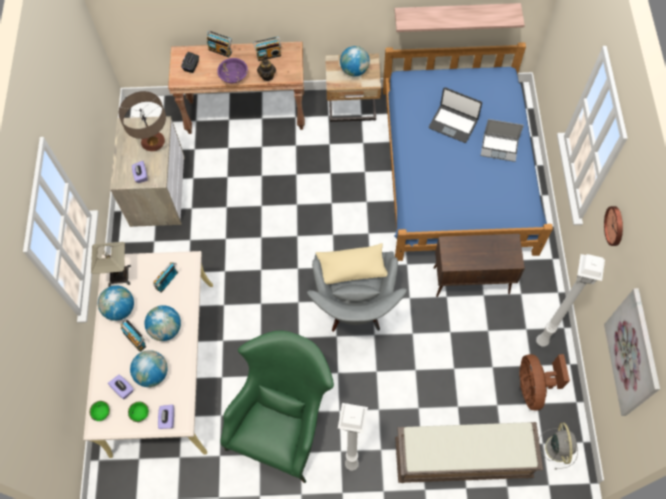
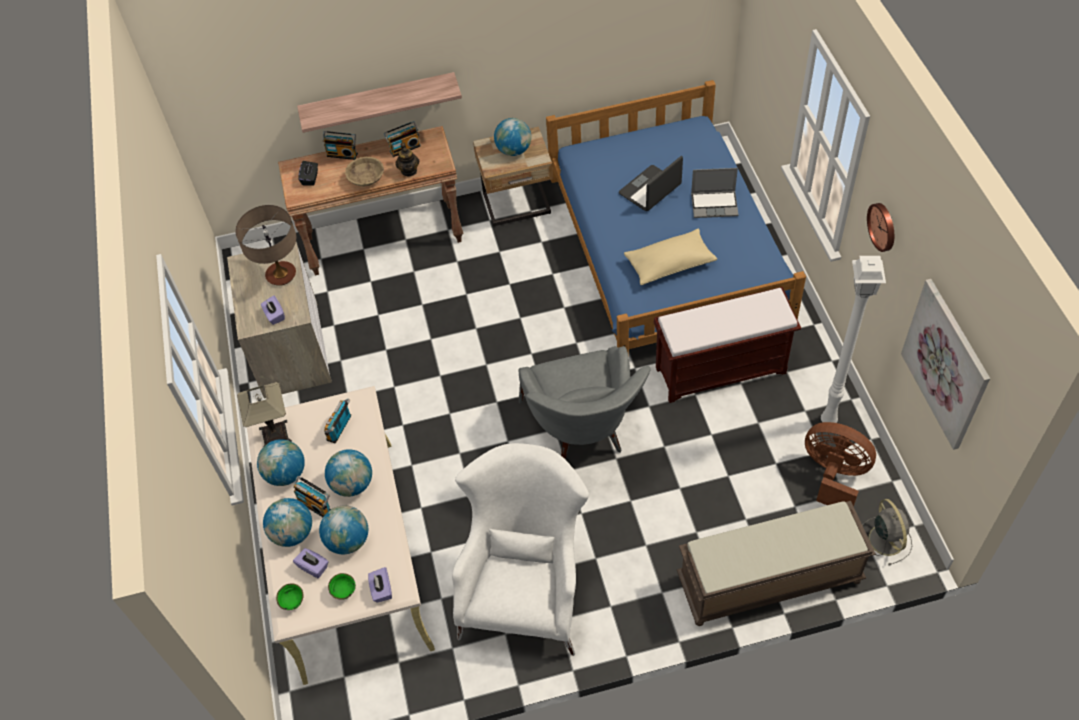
camera: 10 degrees left, 10 degrees down
purple bowl [217,58,248,83] -> beige bowl [345,157,384,186]
green armchair [220,330,334,483] -> white armchair [452,443,589,656]
beige pillow [316,243,388,285] -> beige pillow moved to [624,229,717,285]
white floor lamp [338,403,368,471] -> none
shelf [395,3,525,32] -> shelf moved to [297,72,462,133]
laptop [429,87,482,143] -> laptop turned 120 degrees clockwise [619,156,683,211]
brown cabinet [434,234,525,297] -> brown bench [653,287,801,403]
brown fan [519,354,570,410] -> brown fan turned 135 degrees clockwise [805,422,876,506]
none -> globe [263,498,312,547]

